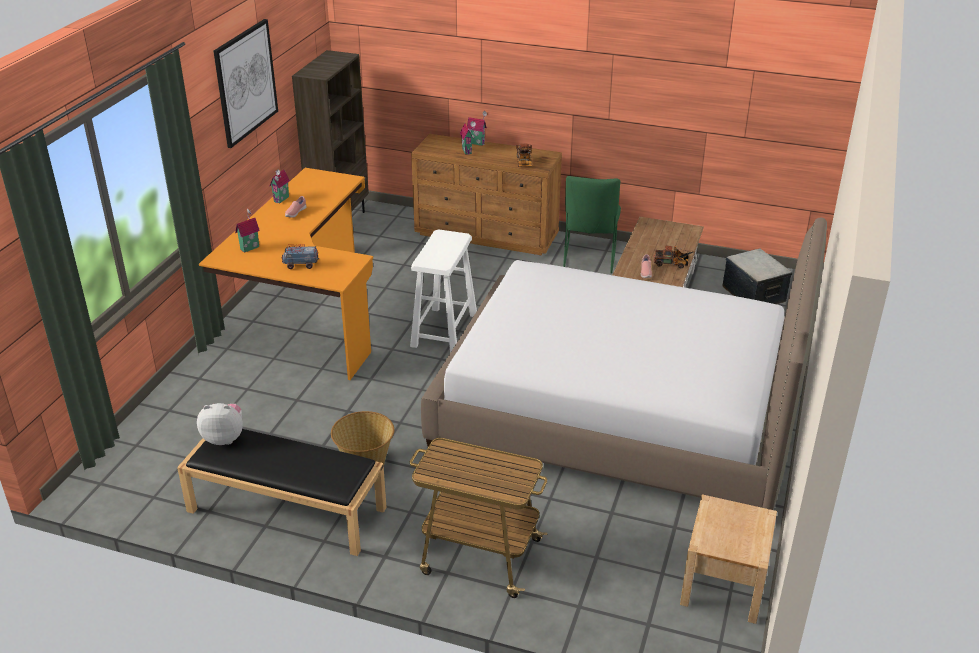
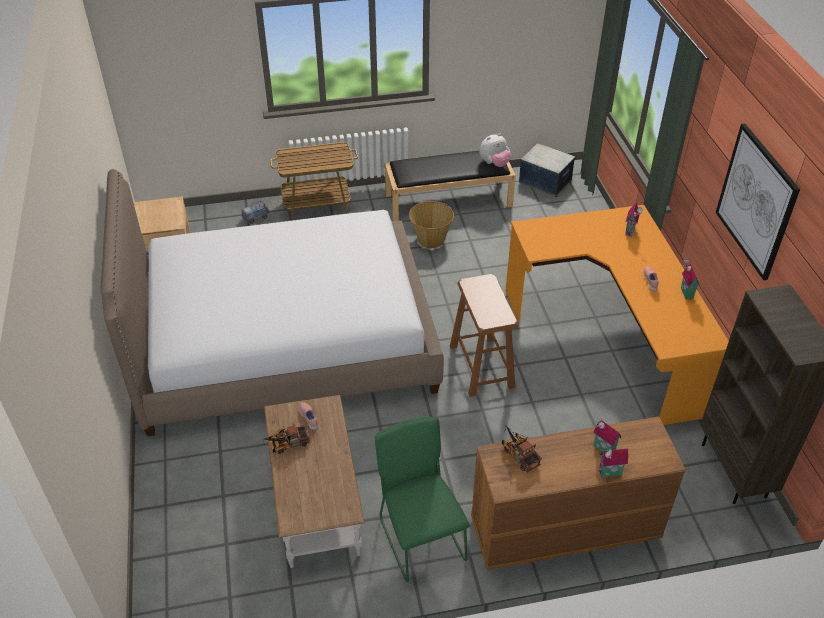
camera: 150 degrees right, 10 degrees up
toy truck [282,245,319,269] -> toy truck moved to [242,201,269,224]
white stool [410,229,477,353] -> brown stool [450,274,518,397]
storage box [722,248,792,304] -> storage box moved to [519,143,576,197]

